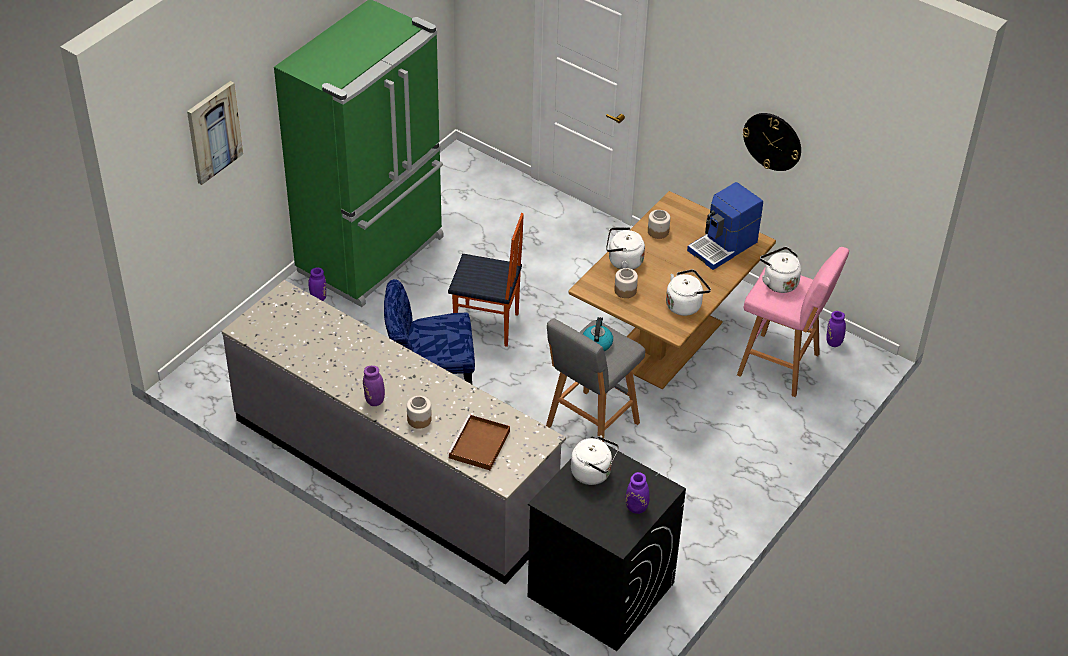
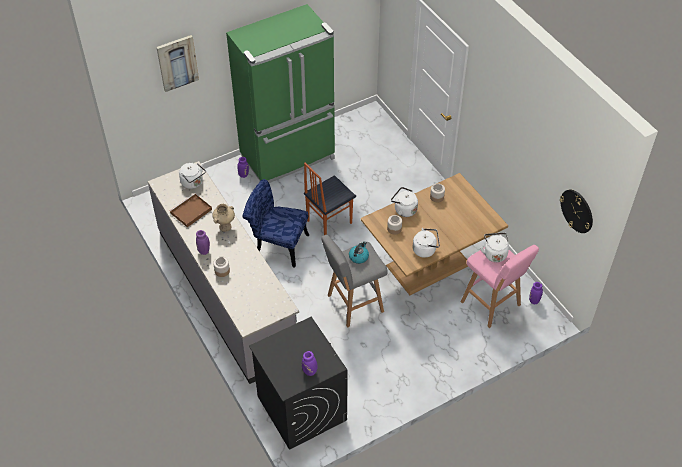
camera: 25 degrees right, 5 degrees up
brown tray [447,414,510,470] -> brown tray moved to [169,193,212,227]
chair [448,213,524,347] -> chair turned 105 degrees clockwise [304,163,356,235]
white kettle [571,436,619,485] -> white kettle moved to [179,163,206,189]
coffee machine [687,182,763,270] -> none
wall clock [743,113,801,171] -> wall clock moved to [560,190,593,233]
none -> beige vase [212,204,235,232]

